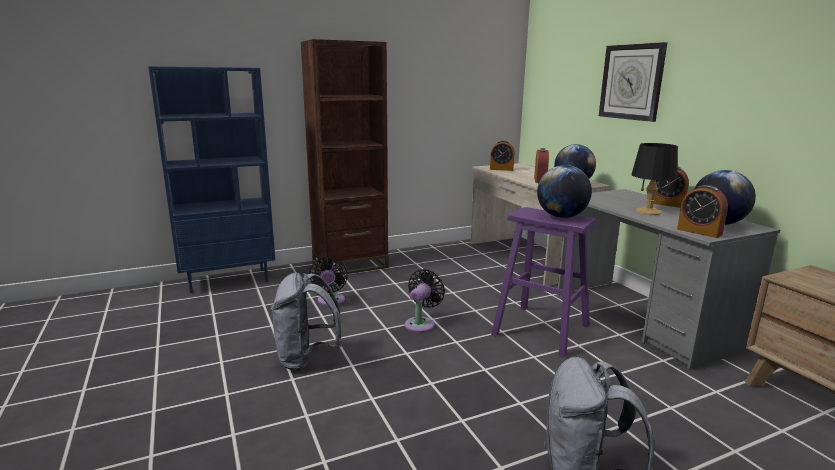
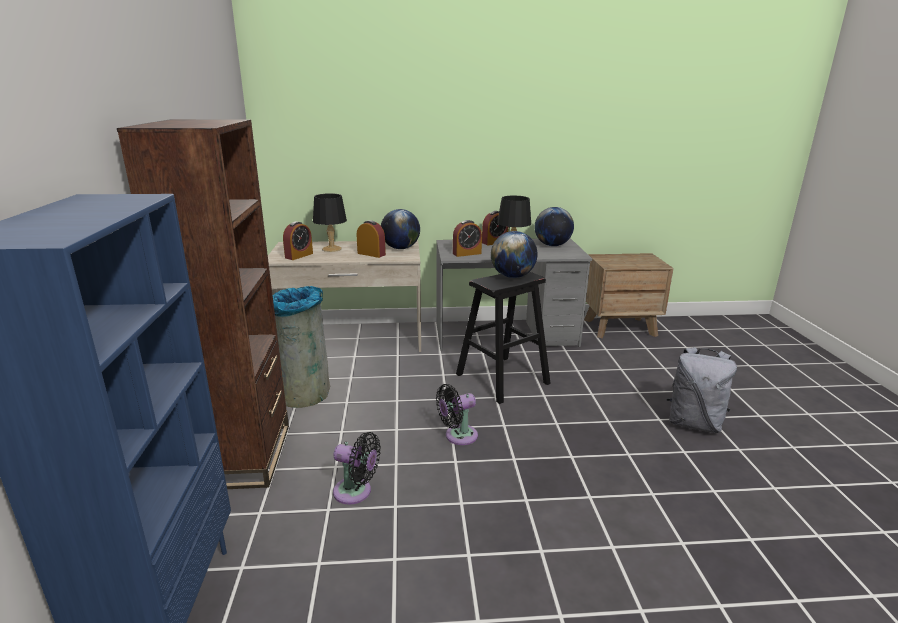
camera: 70 degrees left, 5 degrees up
grey backpack [271,273,342,371] -> none
black fan [405,269,445,333] -> black fan turned 75 degrees counterclockwise [436,384,478,445]
purple stool [491,207,596,358] -> black stool [456,272,551,404]
wall clock [599,42,667,122] -> none
alarm clock [677,185,728,238] -> alarm clock moved to [453,220,482,257]
none -> grey trash can [273,286,330,408]
none -> black table lamp [313,193,347,252]

